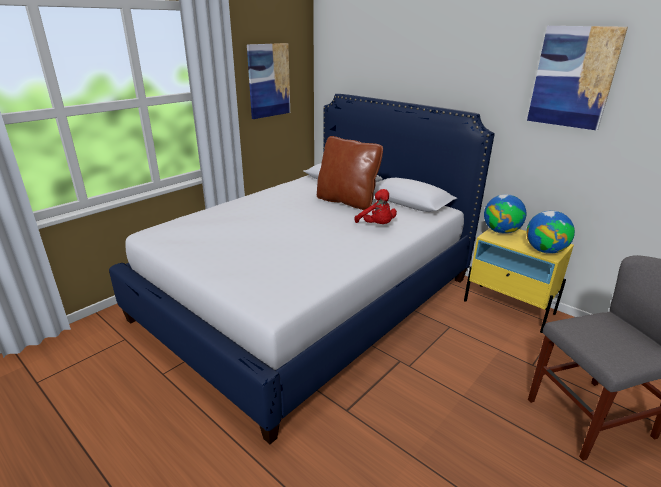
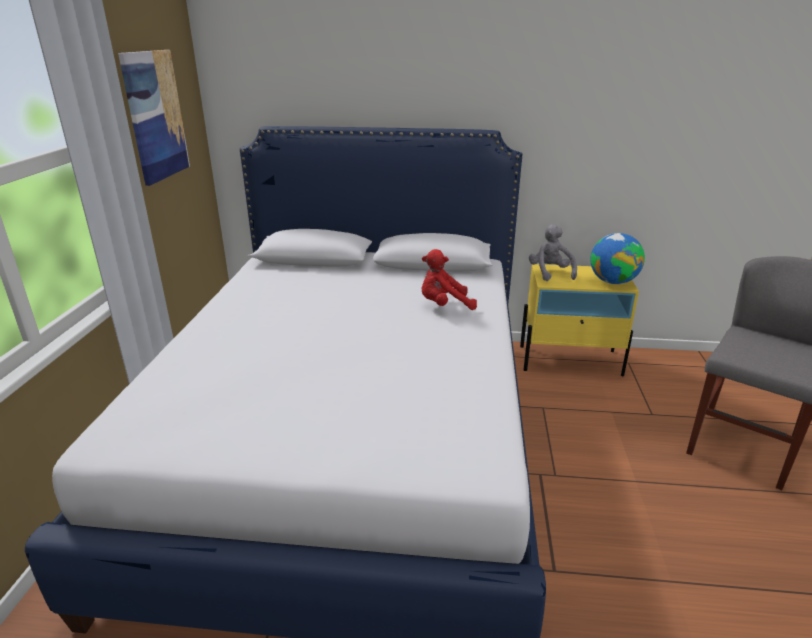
camera: 35 degrees left, 0 degrees up
brown pillow [317,136,383,210] -> none
red plush toy [355,189,397,224] -> red plush toy turned 150 degrees clockwise [421,249,477,310]
globe [484,194,527,234] -> grey plush toy [529,224,577,281]
picture [527,26,628,130] -> none

